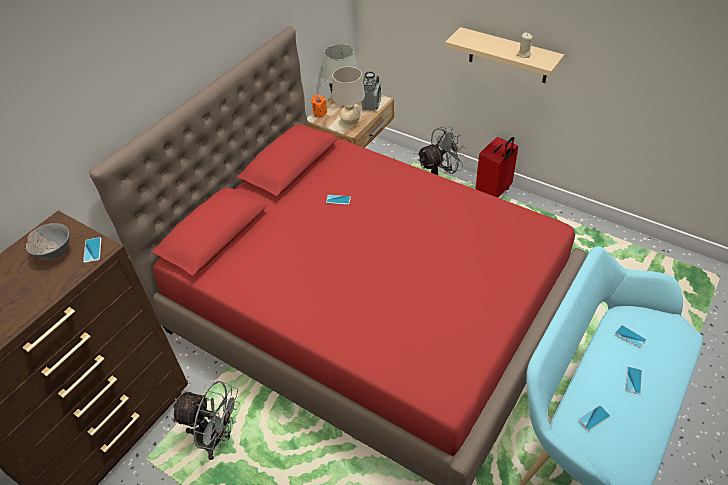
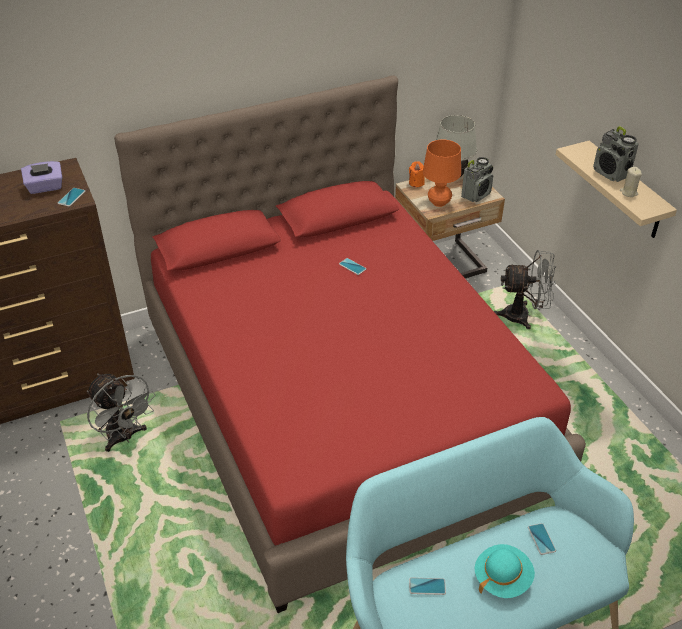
camera: 30 degrees right, 5 degrees down
grey bowl [26,223,69,260] -> purple tissue box [21,161,62,194]
beige table lamp [332,67,365,125] -> orange table lamp [423,140,461,207]
red suitcase [476,137,518,198] -> none
phone [625,367,642,394] -> turquoise hat [475,544,535,598]
none -> radio [593,126,639,182]

